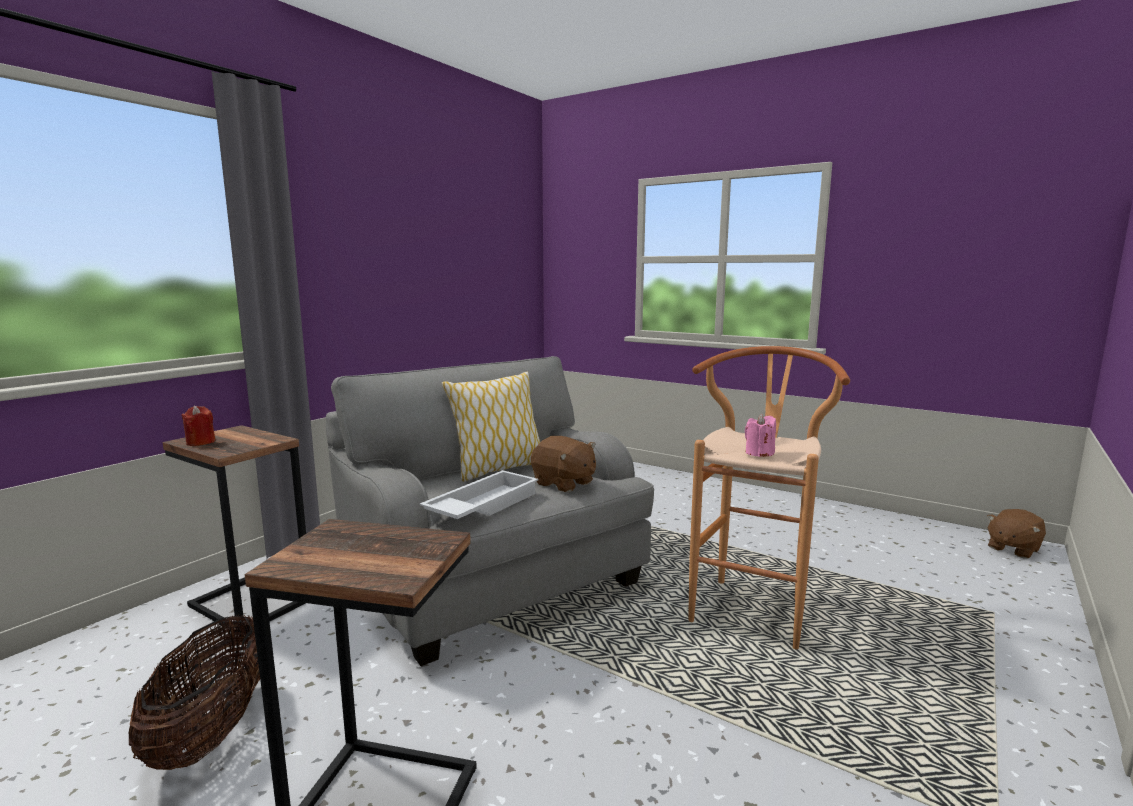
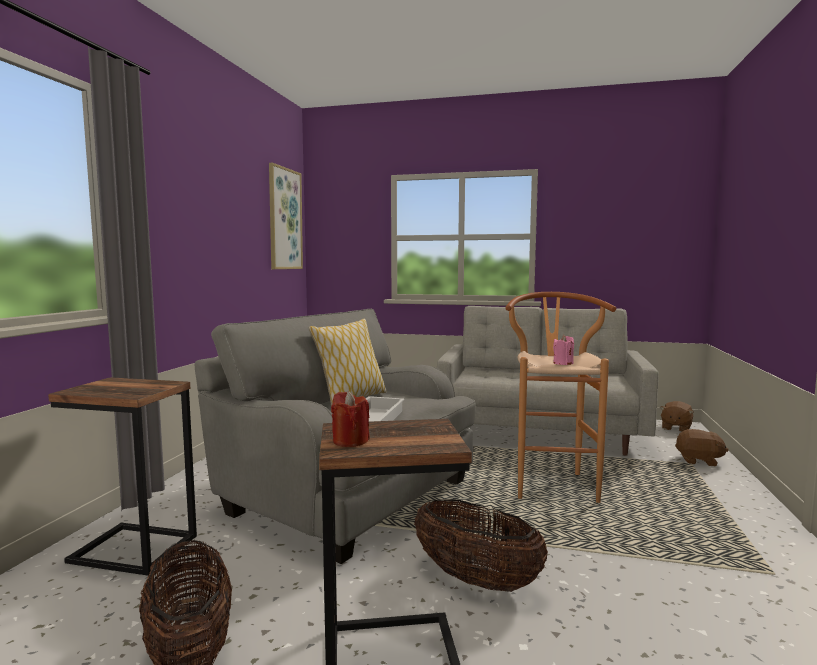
camera: 20 degrees left, 5 degrees down
red candle [182,406,216,446] -> red candle moved to [331,391,369,447]
brown plush toy [531,436,596,492] -> brown plush toy moved to [675,429,729,466]
none -> picture [269,163,303,269]
none -> basket [414,499,548,592]
none -> grey sofa [437,306,659,456]

